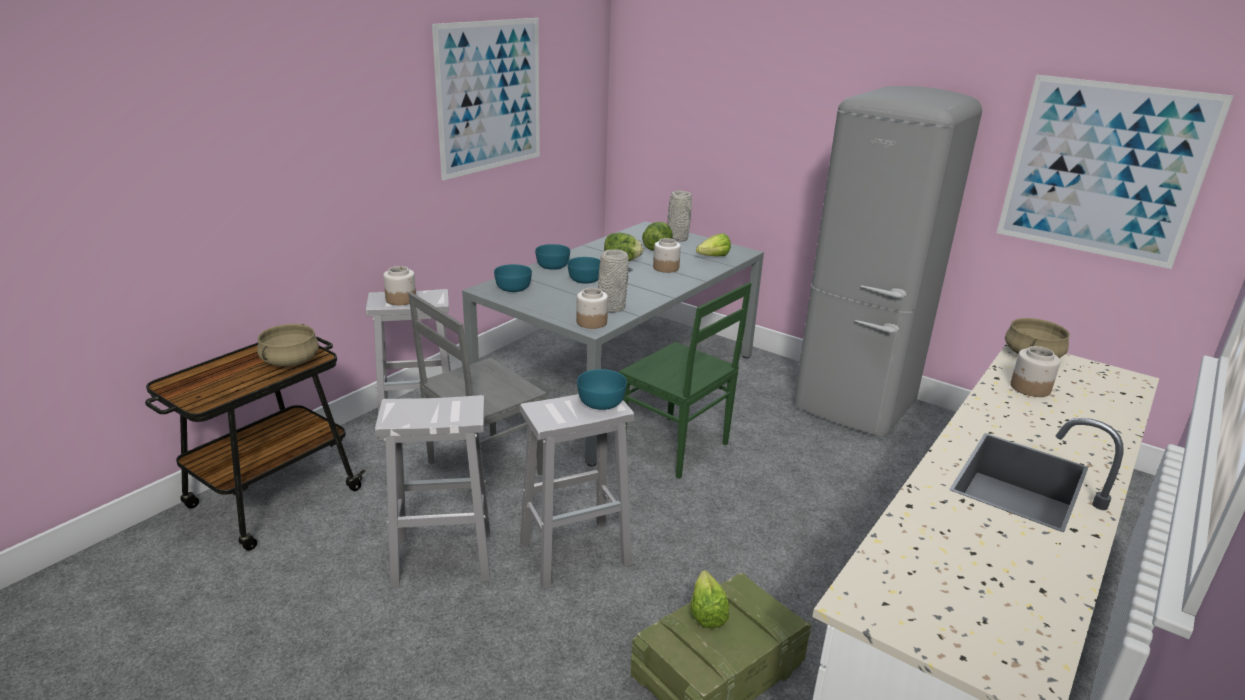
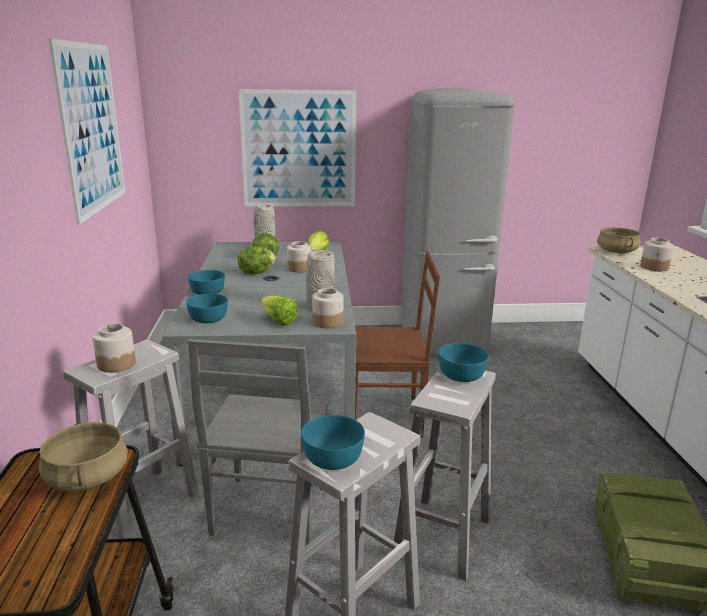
camera: 40 degrees left, 5 degrees down
turquoise bowl [567,257,600,284] -> turquoise bowl moved to [301,415,365,470]
green chair [619,282,752,479] -> brown chair [355,252,440,438]
lettuce [691,570,729,628] -> lettuce moved to [261,296,298,326]
picture [997,75,1233,269] -> picture moved to [239,89,356,207]

